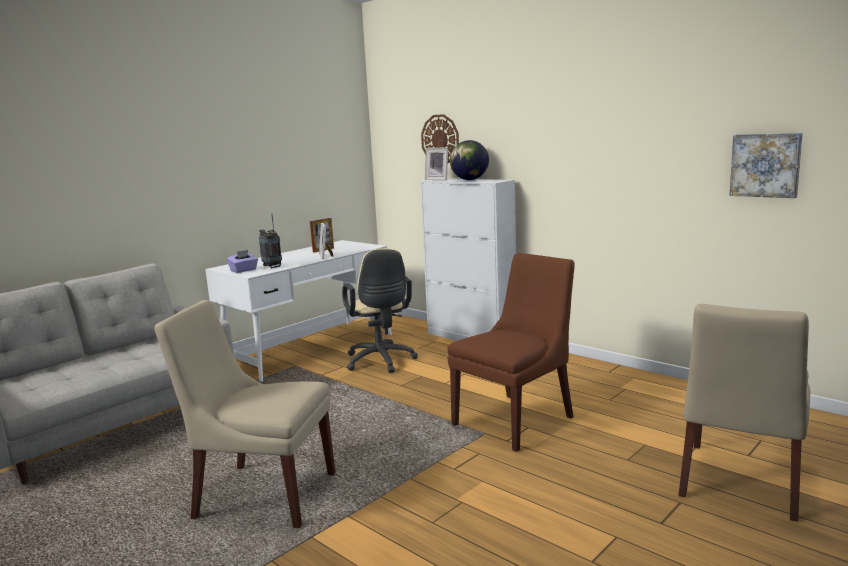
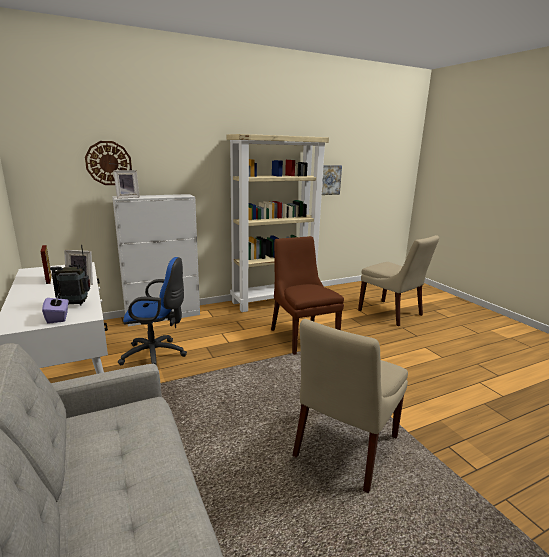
camera: 70 degrees left, 5 degrees up
beige office chair [342,248,418,373] -> blue office chair [118,257,187,365]
globe [450,140,489,180] -> none
none -> beige bookcase [226,134,329,312]

